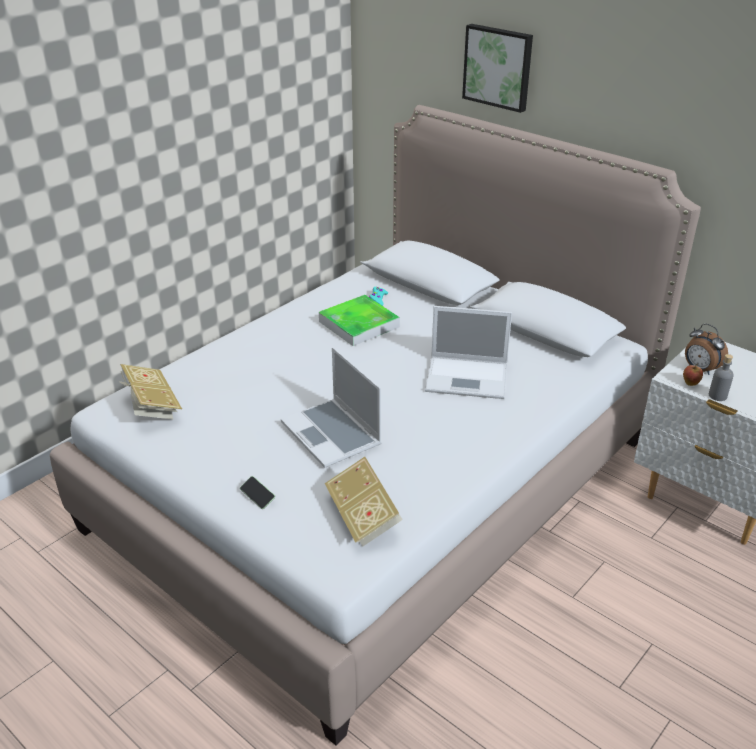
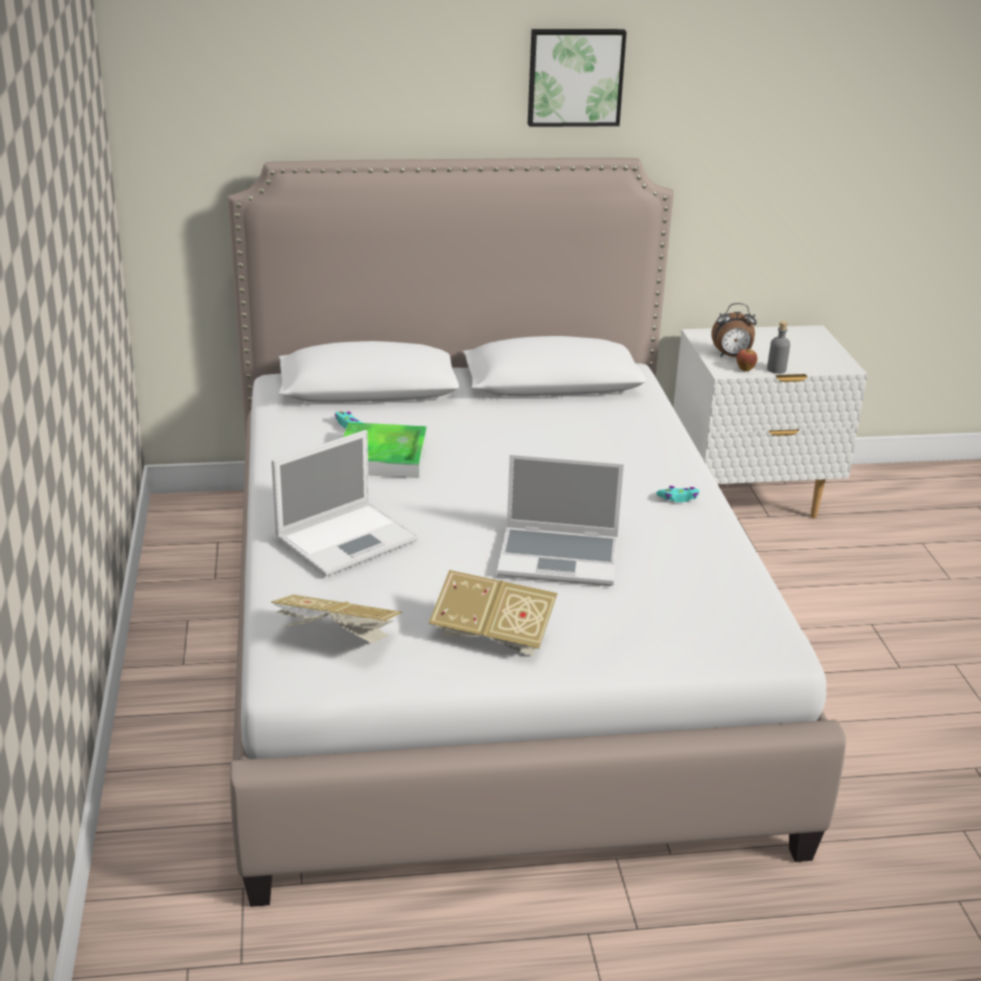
camera: 50 degrees left, 5 degrees down
phone [240,476,275,509] -> none
book [325,457,403,547] -> book moved to [429,570,558,656]
laptop [425,306,512,399] -> laptop moved to [271,430,418,577]
picture [462,24,533,113] -> picture moved to [528,29,627,127]
none -> turquoise game controller [656,486,699,502]

